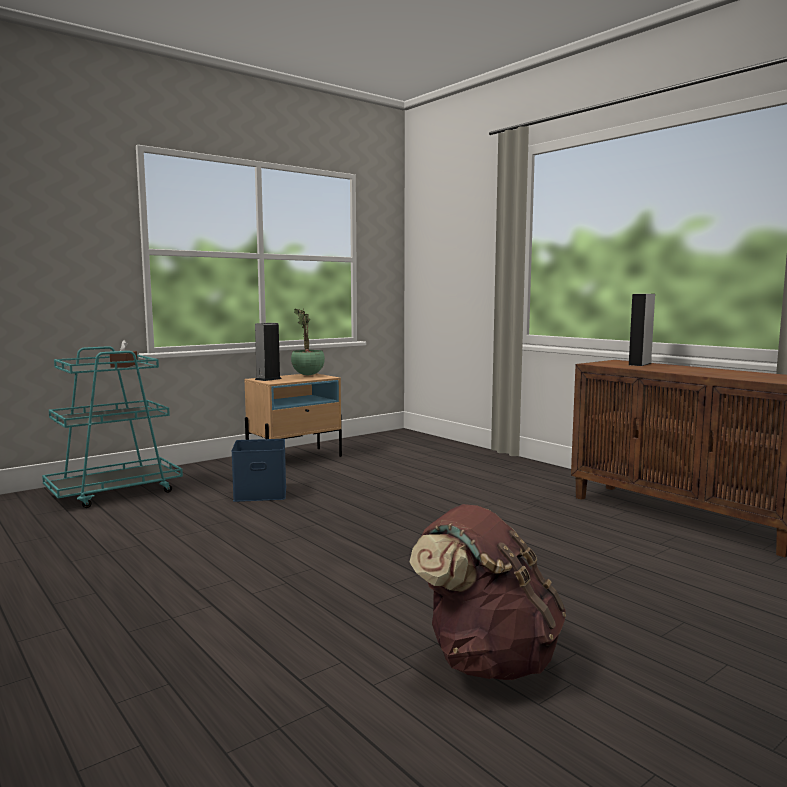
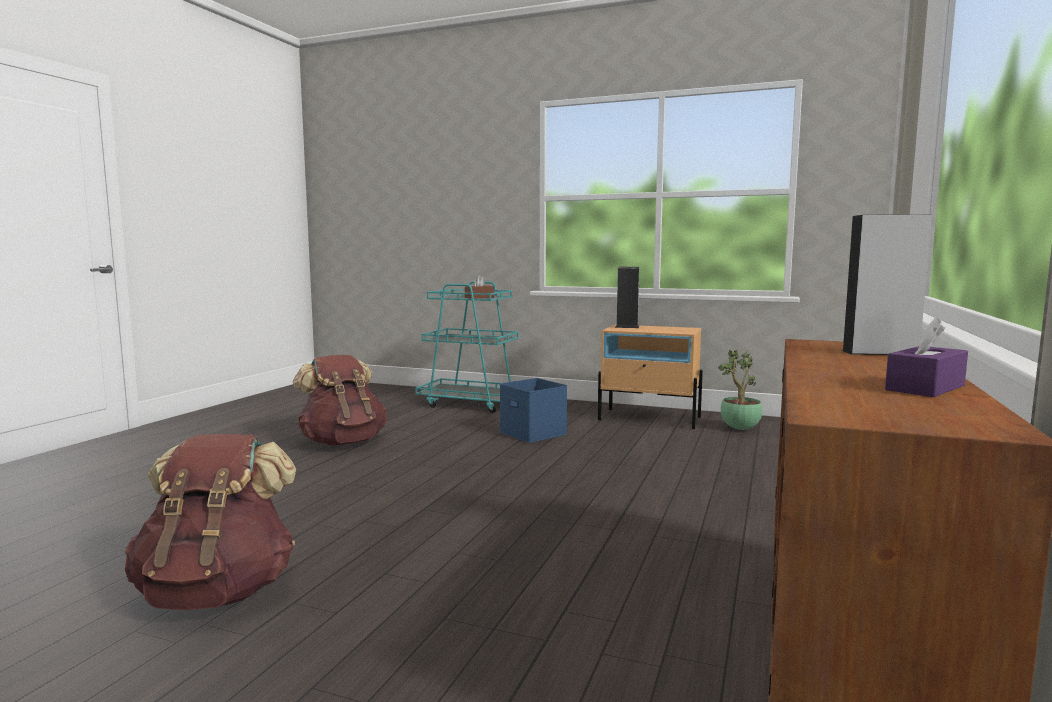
camera: 60 degrees right, 0 degrees up
potted plant [291,309,325,375] -> potted plant moved to [718,350,763,430]
none -> brown backpack [293,355,387,445]
none -> purple tissue box [885,317,968,397]

